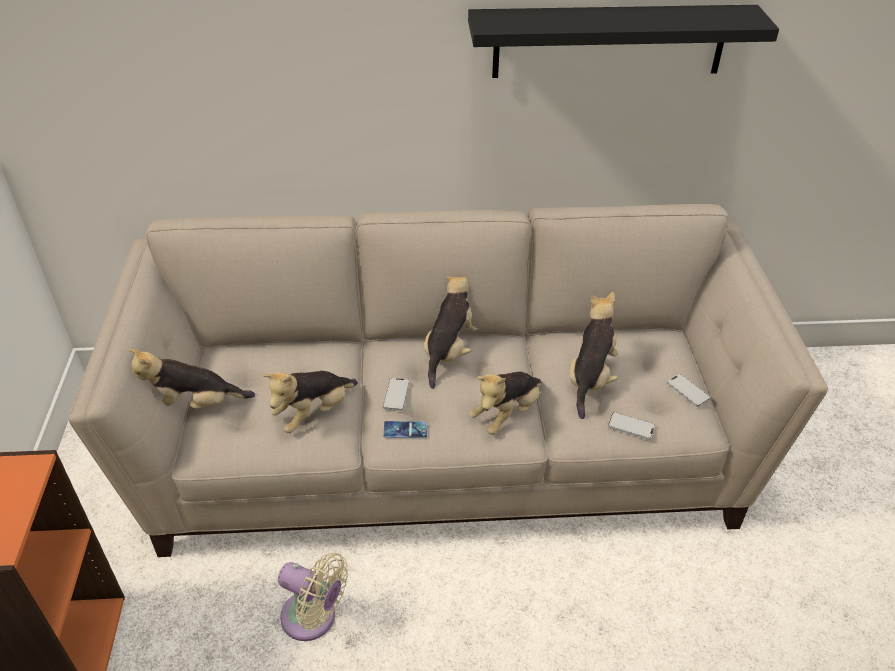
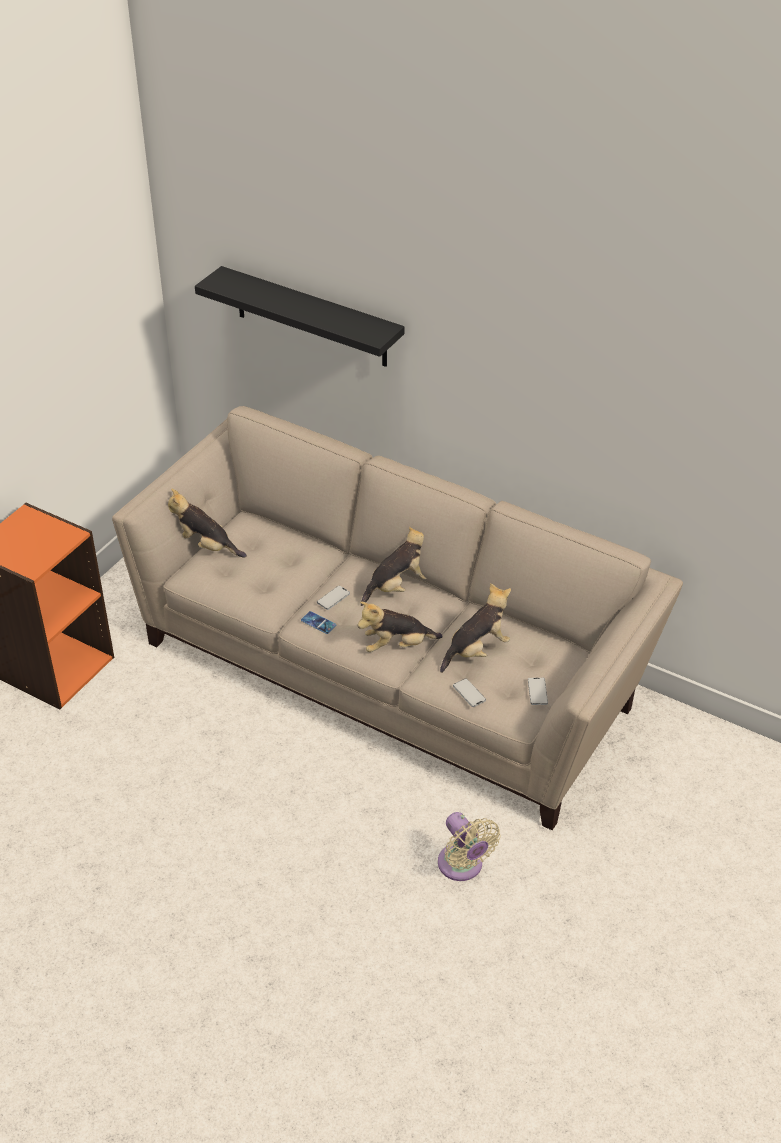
camera: 35 degrees right, 0 degrees up
plush toy [263,371,358,433] -> none
beige fan [278,553,348,641] -> beige fan moved to [438,812,500,881]
black shelf [468,5,779,78] -> black shelf moved to [195,266,404,367]

